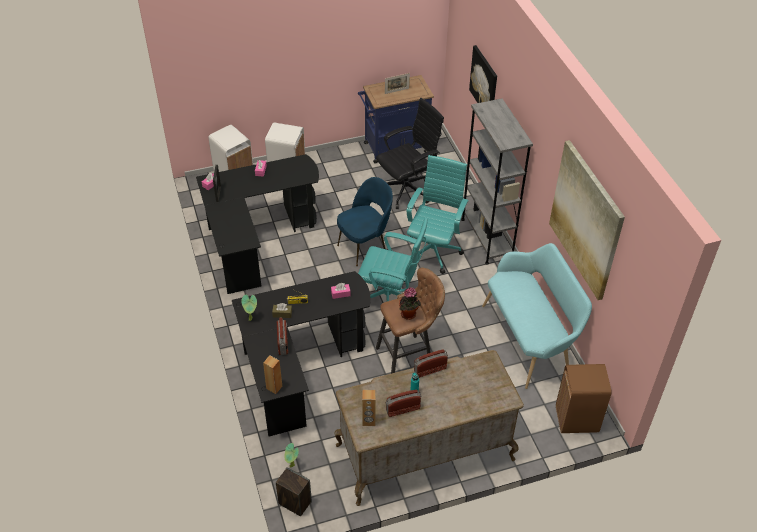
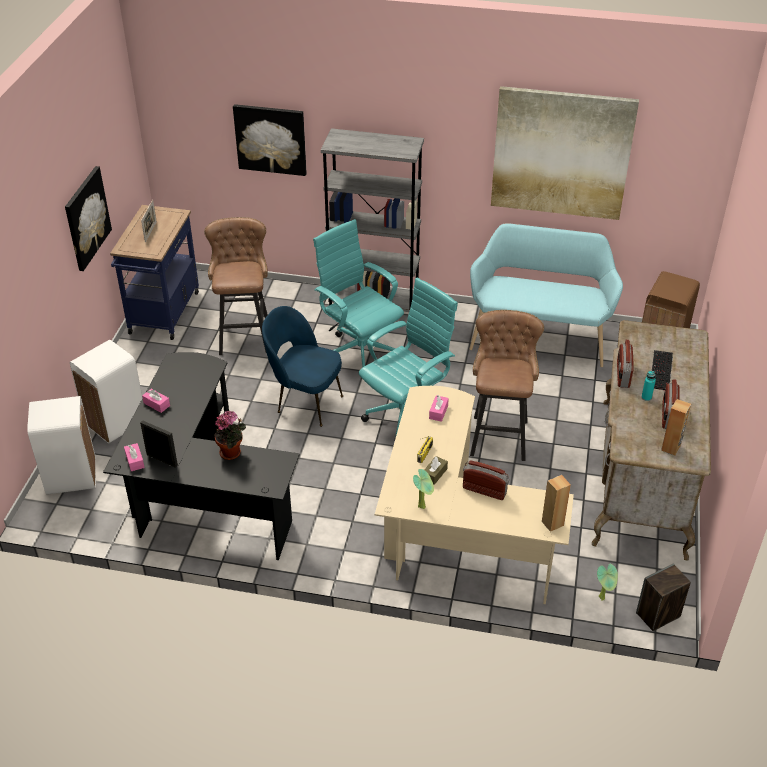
camera: 60 degrees left, 5 degrees down
black desk [232,271,370,436] -> beige desk [375,386,574,604]
blue chair [337,177,393,266] -> blue chair turned 60 degrees counterclockwise [262,306,343,427]
black office chair [376,98,444,209] -> brown stool [204,217,268,355]
potted plant [399,287,421,320] -> potted plant moved to [214,411,246,460]
none -> picture [65,166,112,271]
none -> keyboard [652,350,673,390]

